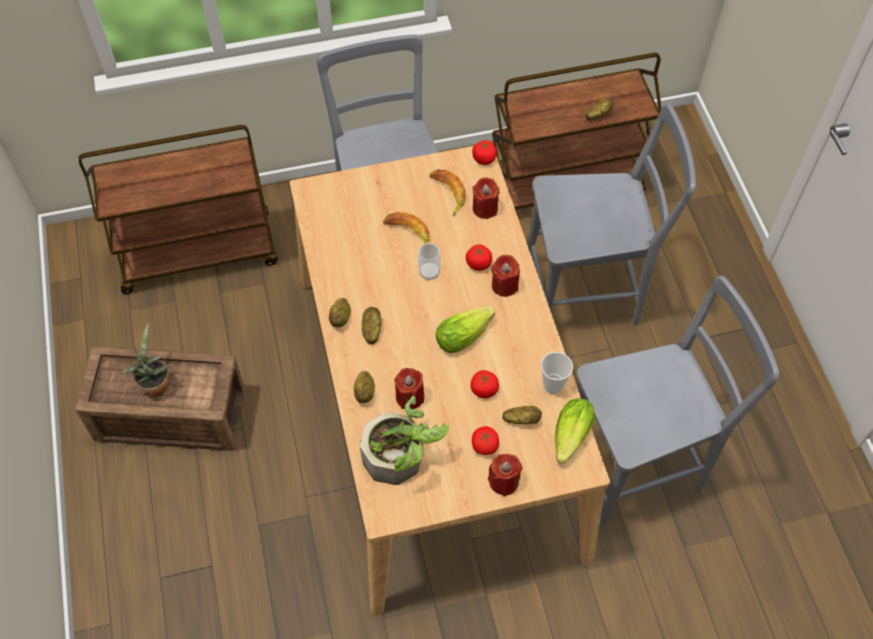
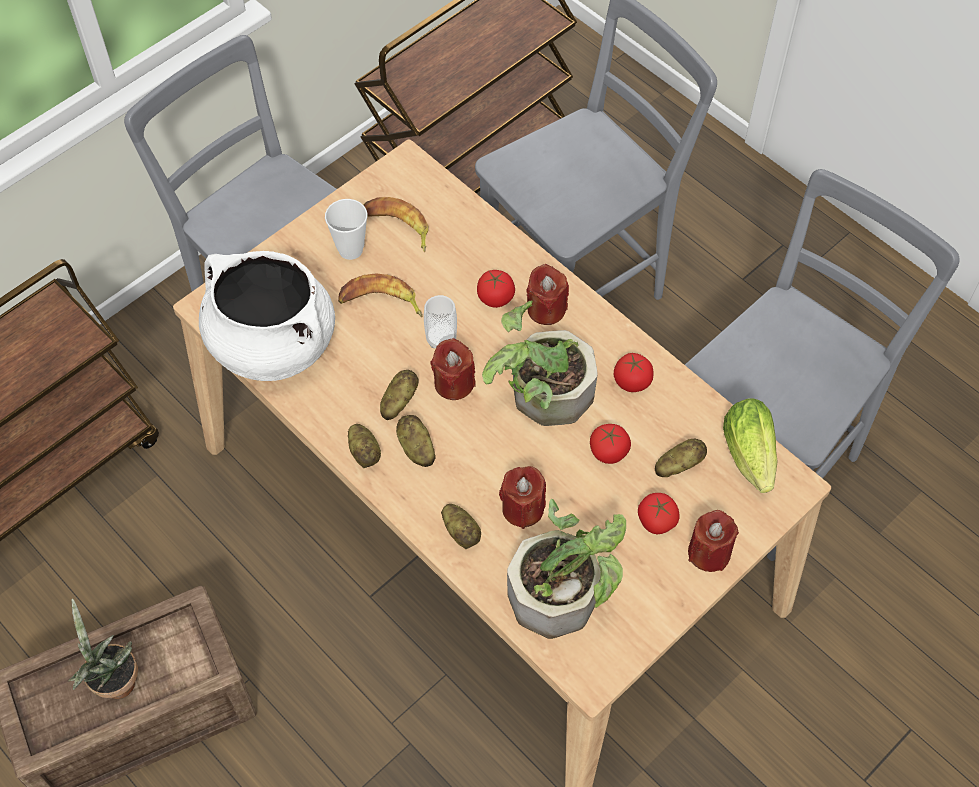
camera: 30 degrees left, 0 degrees up
lettuce [436,306,495,353] -> potted plant [482,301,598,426]
tomato [472,140,497,165] -> tomato moved to [614,353,654,392]
red candle [473,177,499,219] -> red candle moved to [431,338,476,400]
cup [541,352,573,394] -> cup moved to [325,199,367,260]
potato [586,98,614,120] -> potato moved to [380,370,419,420]
none -> white cooking pot [199,251,335,381]

